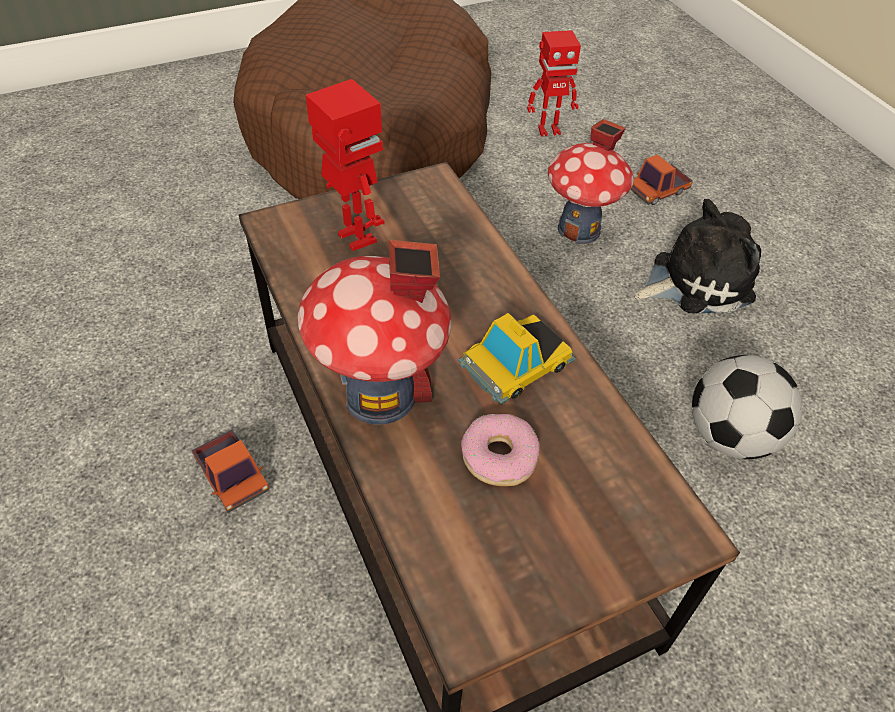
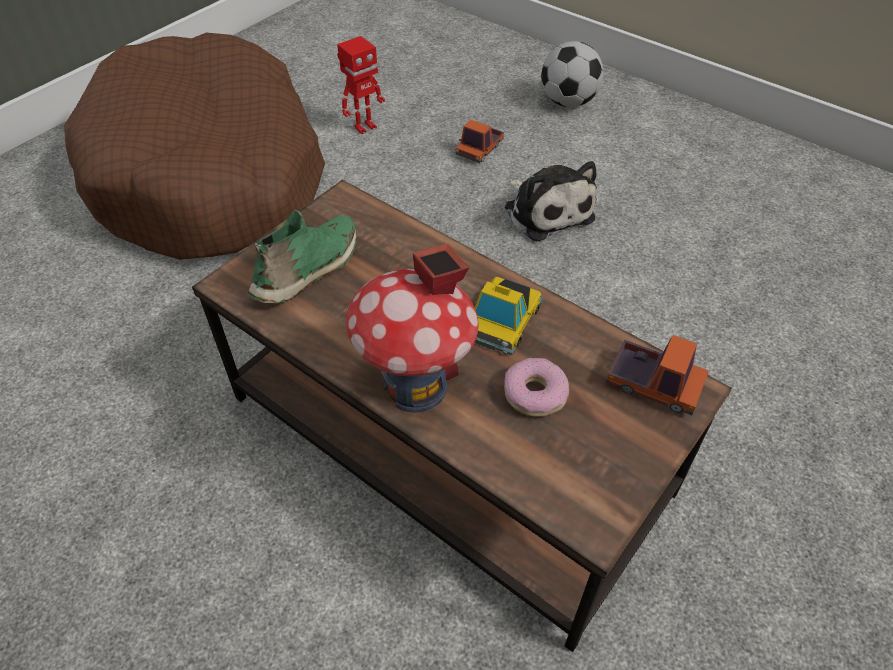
camera: 25 degrees left, 0 degrees up
toy truck [192,430,269,513] -> toy truck moved to [606,335,709,415]
toy robot [306,79,385,251] -> green shoe [248,209,357,304]
toy house [548,119,634,244] -> none
plush toy [634,199,761,313] -> plush toy turned 105 degrees clockwise [505,161,596,242]
football [692,355,802,459] -> football moved to [541,41,604,107]

